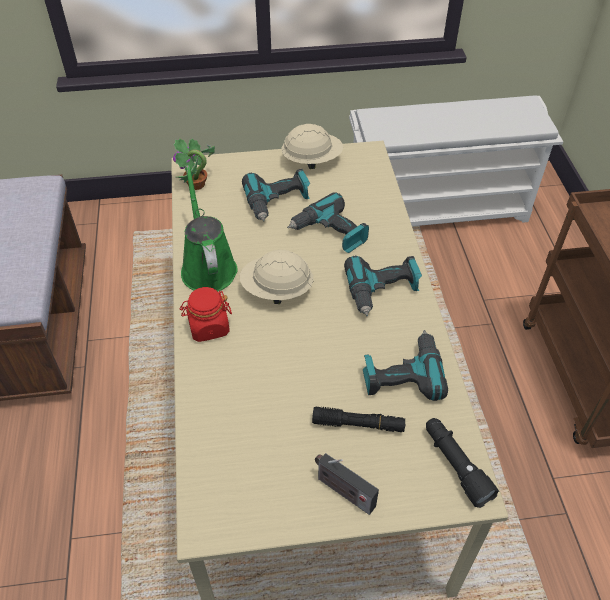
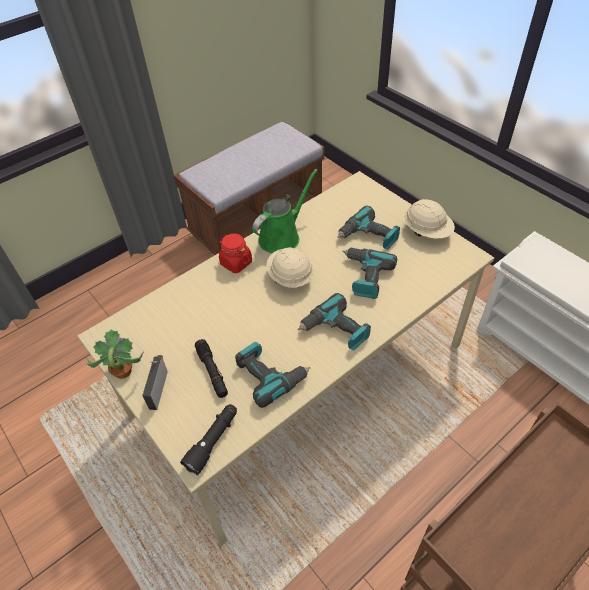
camera: 60 degrees right, 0 degrees up
potted plant [173,138,215,190] -> potted plant moved to [86,329,144,379]

